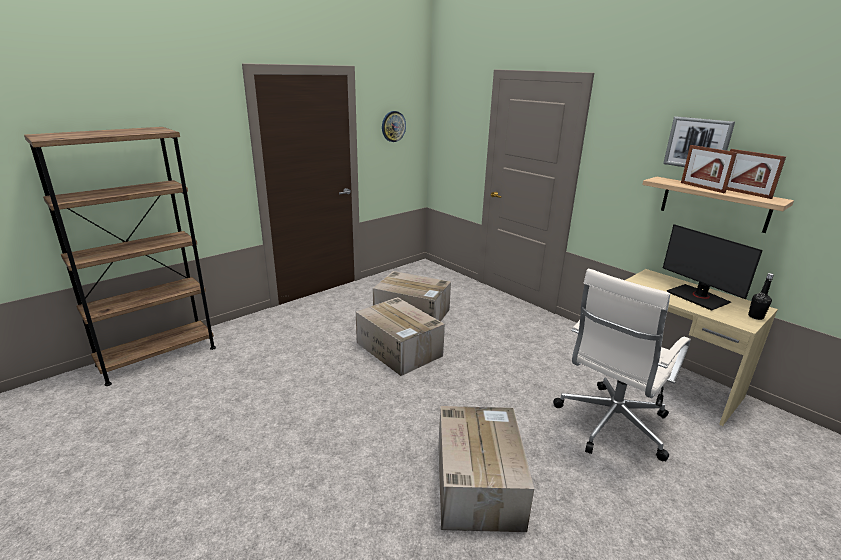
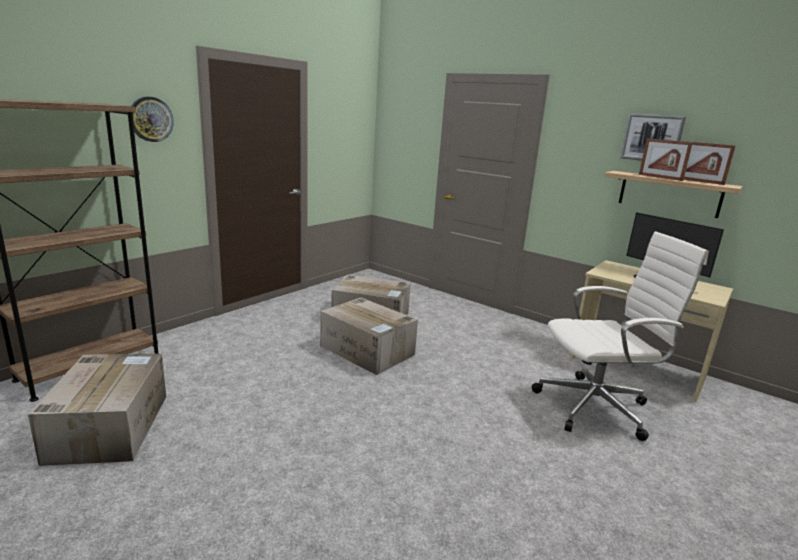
camera: 10 degrees left, 5 degrees down
wall clock [382,111,406,142] -> wall clock moved to [131,96,174,142]
cardboard box [439,406,534,532] -> cardboard box moved to [28,354,166,466]
white office chair [553,269,691,461] -> white office chair turned 135 degrees counterclockwise [532,232,709,441]
black bottle [748,273,774,320] -> none

